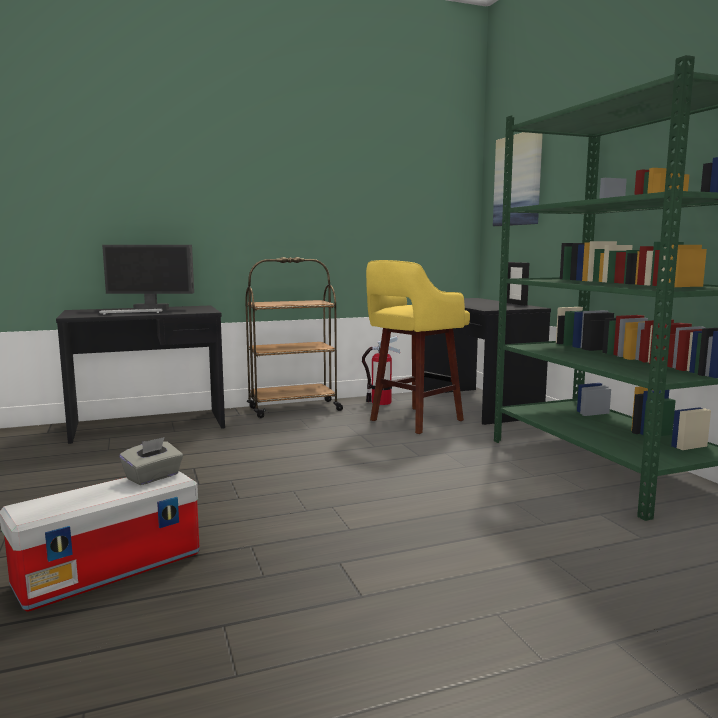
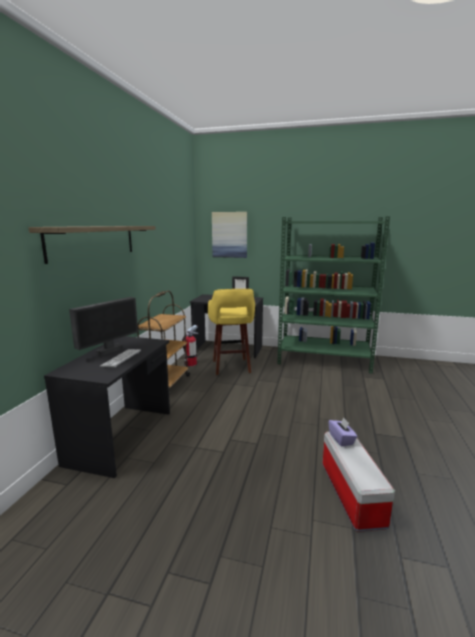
camera: 55 degrees left, 5 degrees up
grey tissue box [120,437,183,485] -> purple tissue box [328,417,357,447]
none -> shelf [28,226,156,264]

